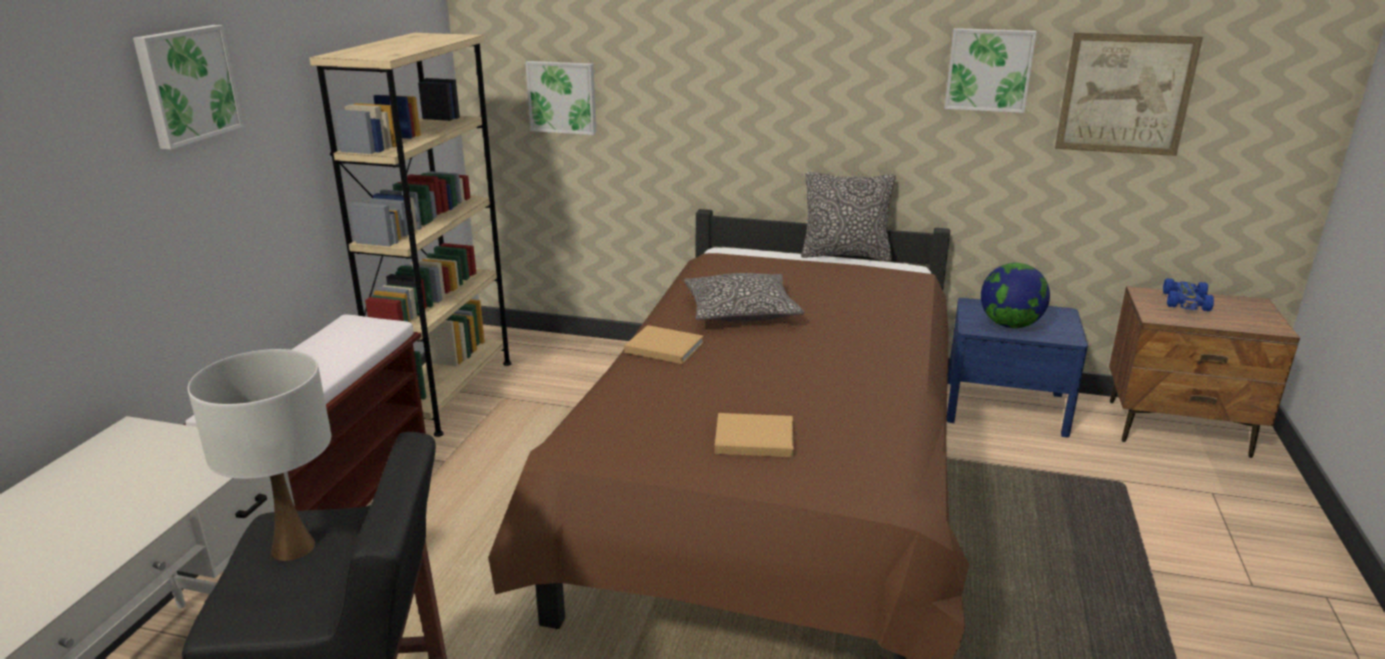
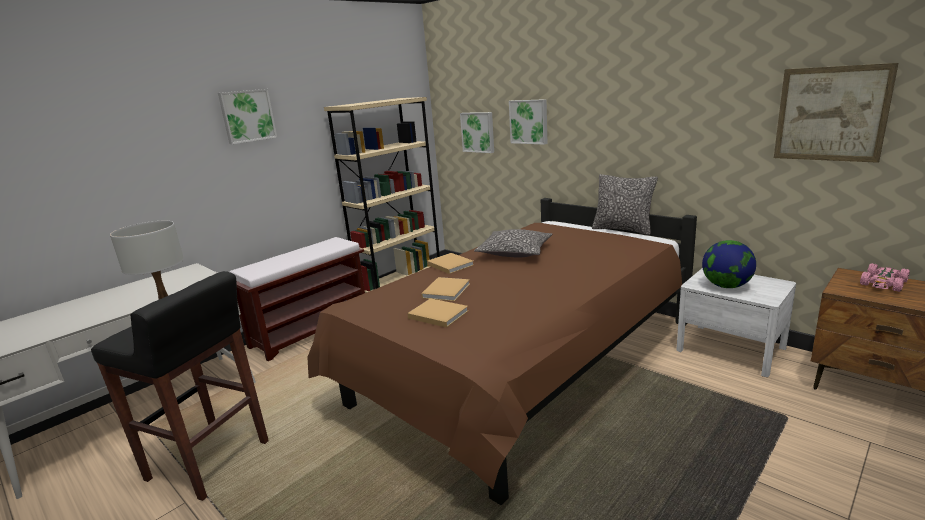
camera: 30 degrees right, 5 degrees down
picture [945,28,1037,113] -> picture moved to [509,99,547,145]
blue nightstand [947,298,1088,437] -> white nightstand [676,268,796,377]
blue toy car [1163,278,1214,311] -> pink toy car [860,263,910,292]
none -> beige book [421,277,470,301]

